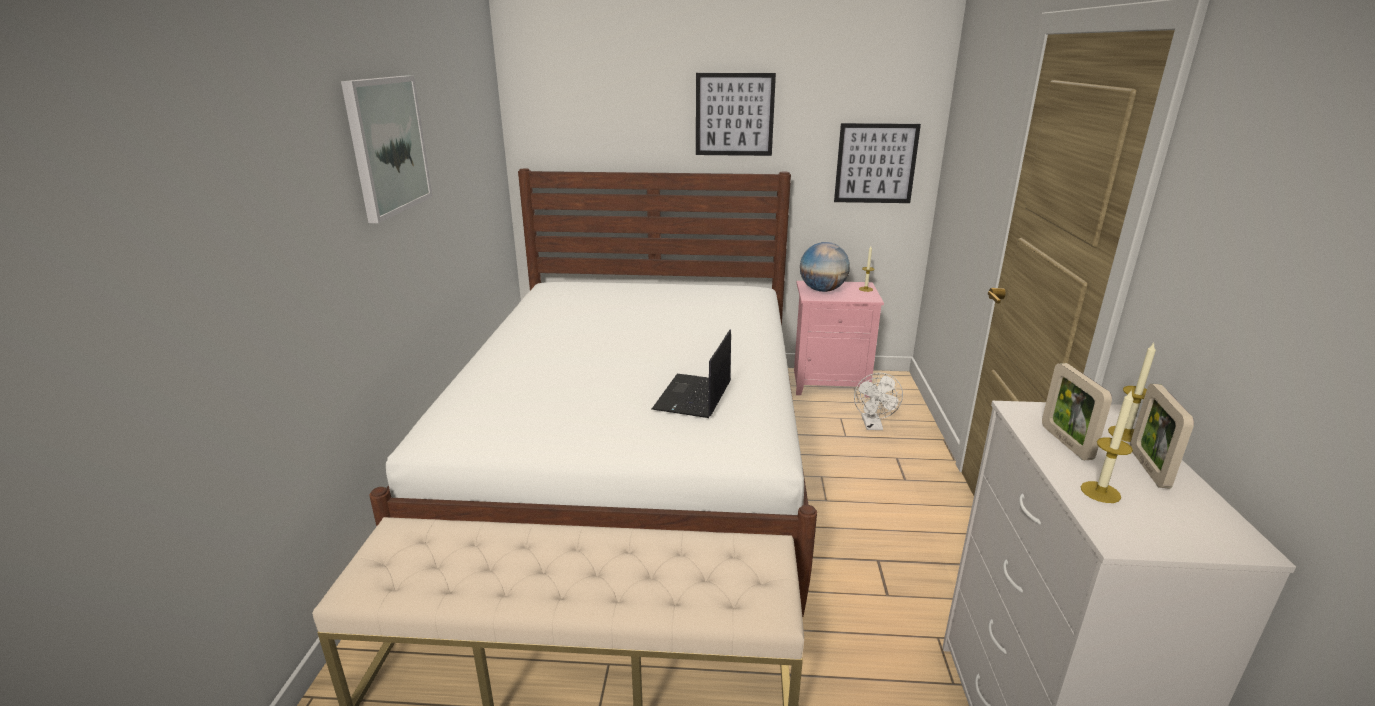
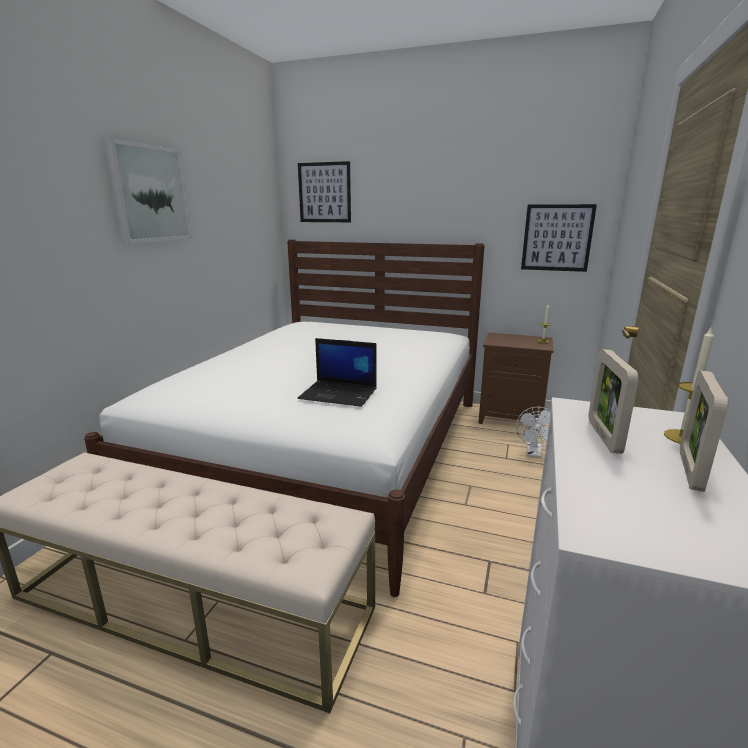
camera: 15 degrees right, 5 degrees down
laptop [652,330,731,418] -> laptop turned 105 degrees counterclockwise [298,338,377,407]
picture [696,73,776,156] -> picture moved to [298,161,351,222]
pink nightstand [794,281,884,397] -> brown nightstand [478,333,554,424]
globe [800,242,850,292] -> none
candle [1081,389,1134,503] -> none

